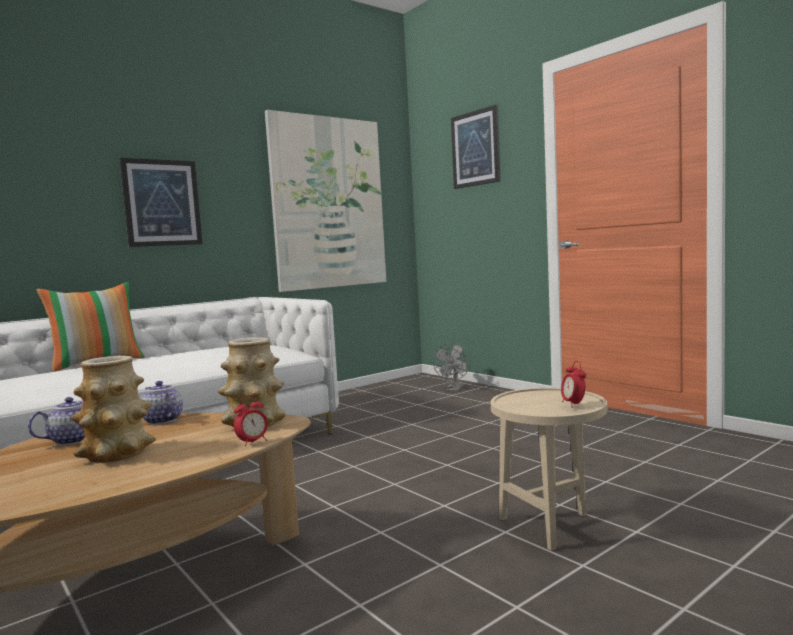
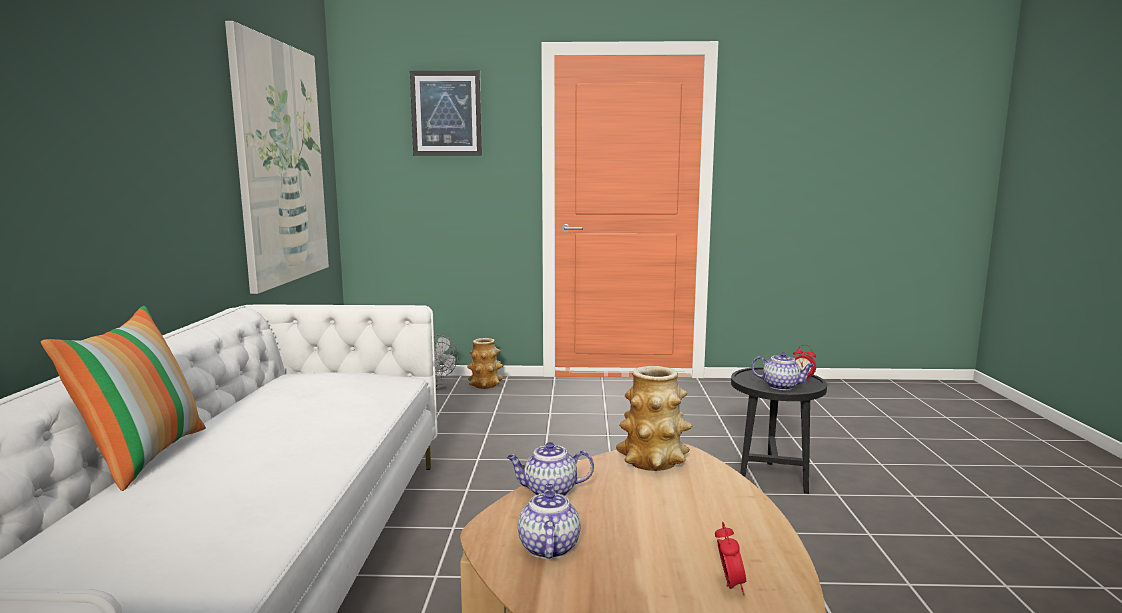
camera: 50 degrees left, 5 degrees up
vase [71,356,156,463] -> vase moved to [467,338,503,389]
picture [119,158,202,247] -> none
alarm clock [234,395,268,446] -> alarm clock moved to [715,522,746,595]
beige side table [491,388,607,551] -> black side table [731,367,827,494]
none -> teapot [751,352,814,390]

